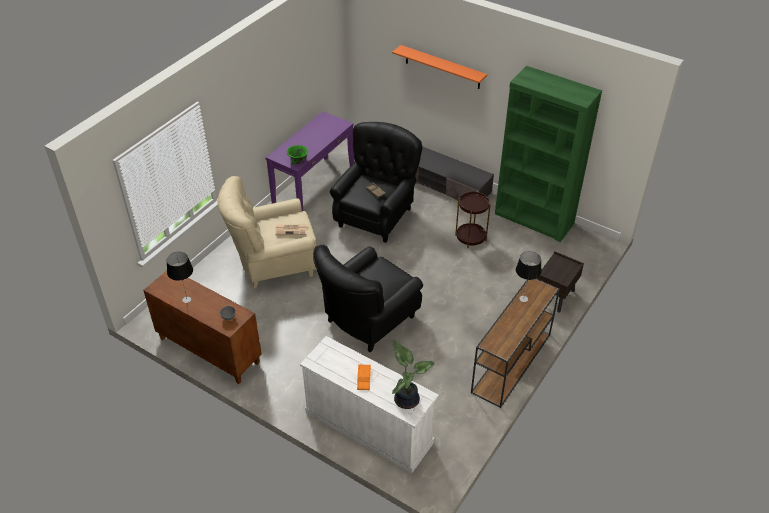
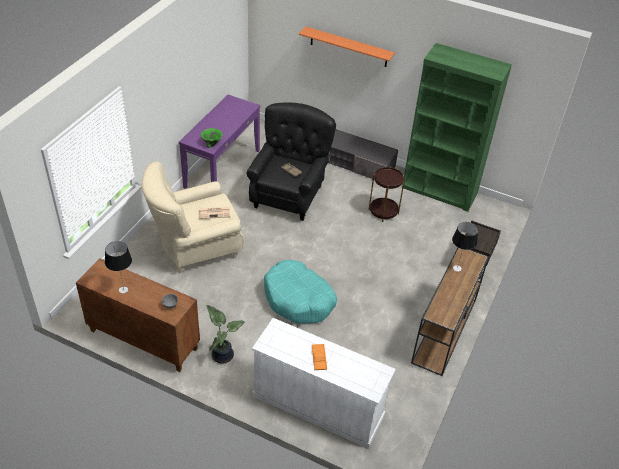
camera: 10 degrees left, 0 degrees up
black armchair [313,245,423,352] -> turquoise dog bed [264,260,337,324]
potted plant [392,341,434,409] -> potted plant moved to [206,305,245,363]

